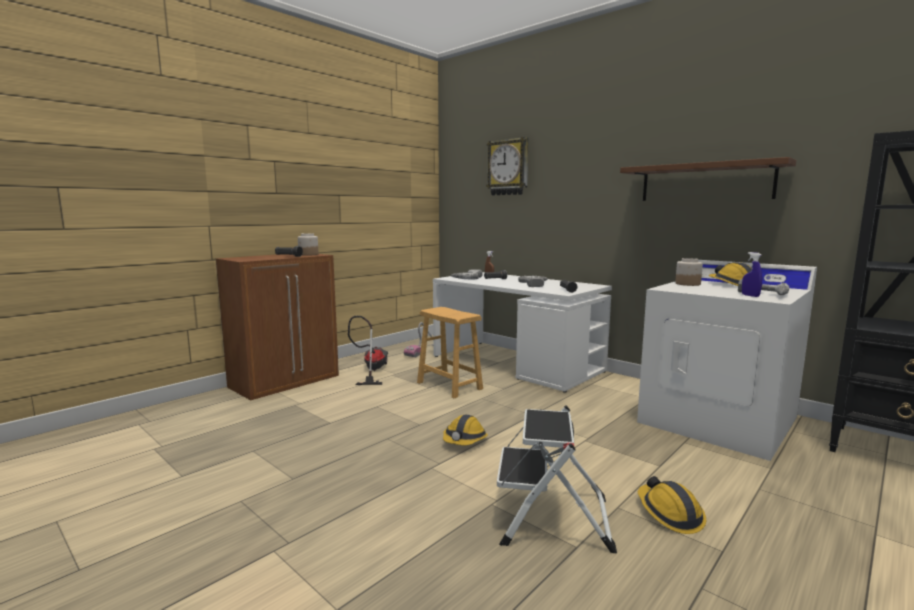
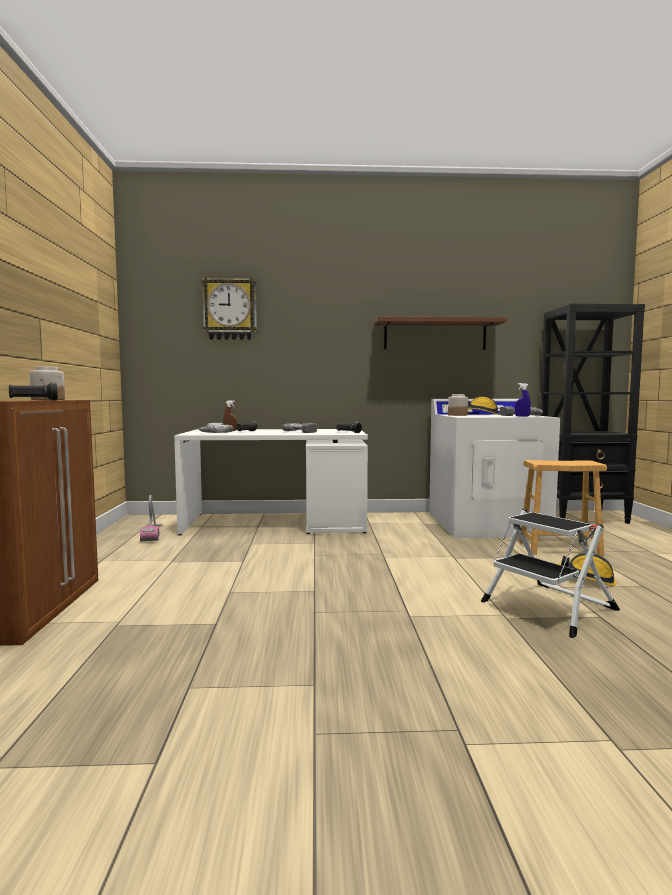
camera: 45 degrees left, 5 degrees down
vacuum cleaner [348,316,388,385] -> none
brown stool [417,307,483,398] -> brown stool moved to [519,460,607,556]
hard hat [443,415,488,446] -> none

